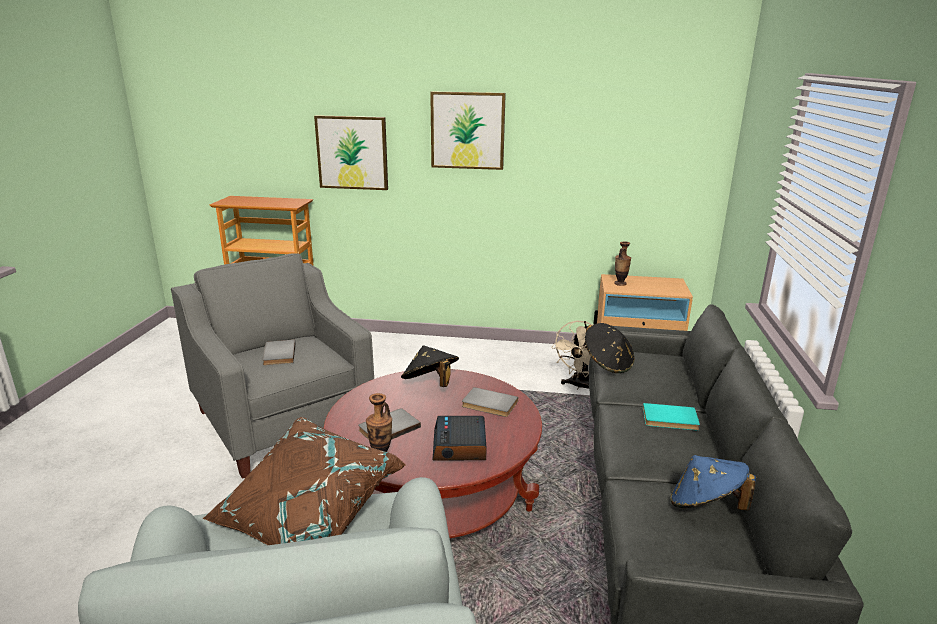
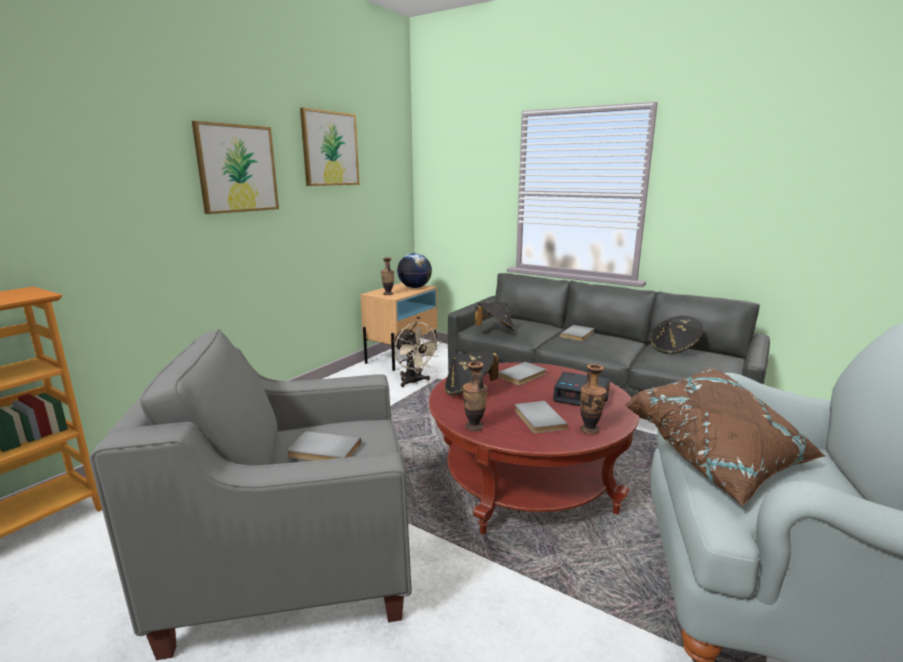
camera: 65 degrees left, 5 degrees down
picture [314,115,388,190] -> picture moved to [300,108,360,186]
turquoise book [643,403,700,430] -> grey book [560,325,594,341]
blue hat [670,455,756,510] -> black hat [650,316,703,354]
none -> globe [397,253,432,288]
none -> vase [463,361,488,432]

